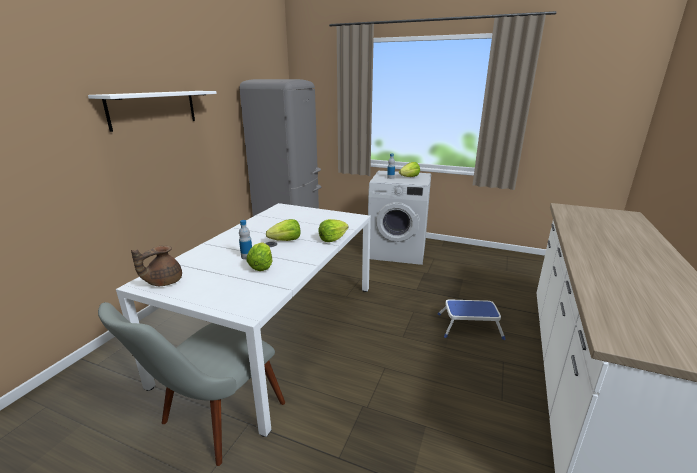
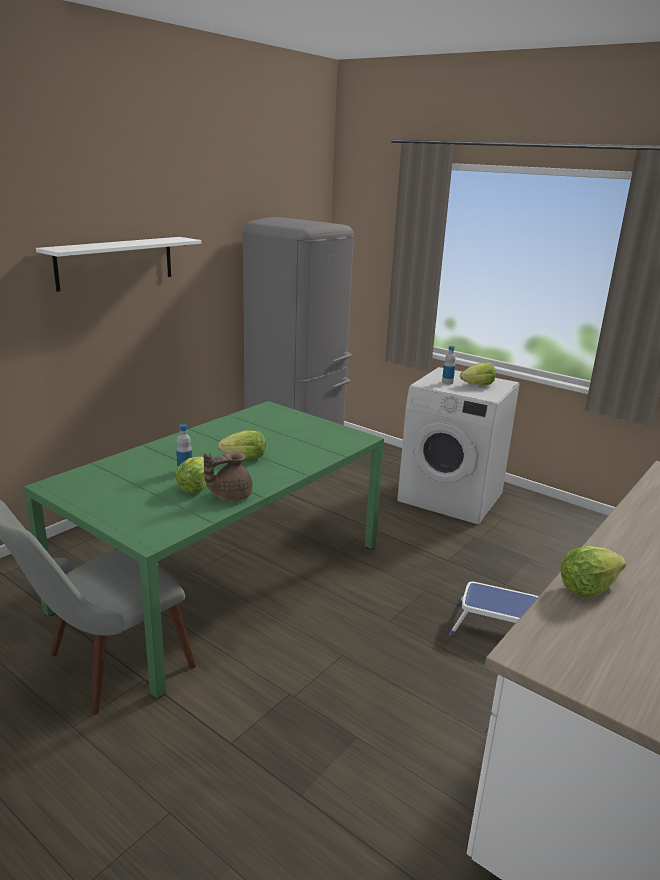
camera: 15 degrees right, 0 degrees up
white dining table [116,203,371,437] -> green dining table [24,401,384,699]
brown teapot [131,246,182,286] -> brown teapot moved to [204,452,253,501]
lettuce [318,219,349,242] -> lettuce moved to [560,546,626,597]

